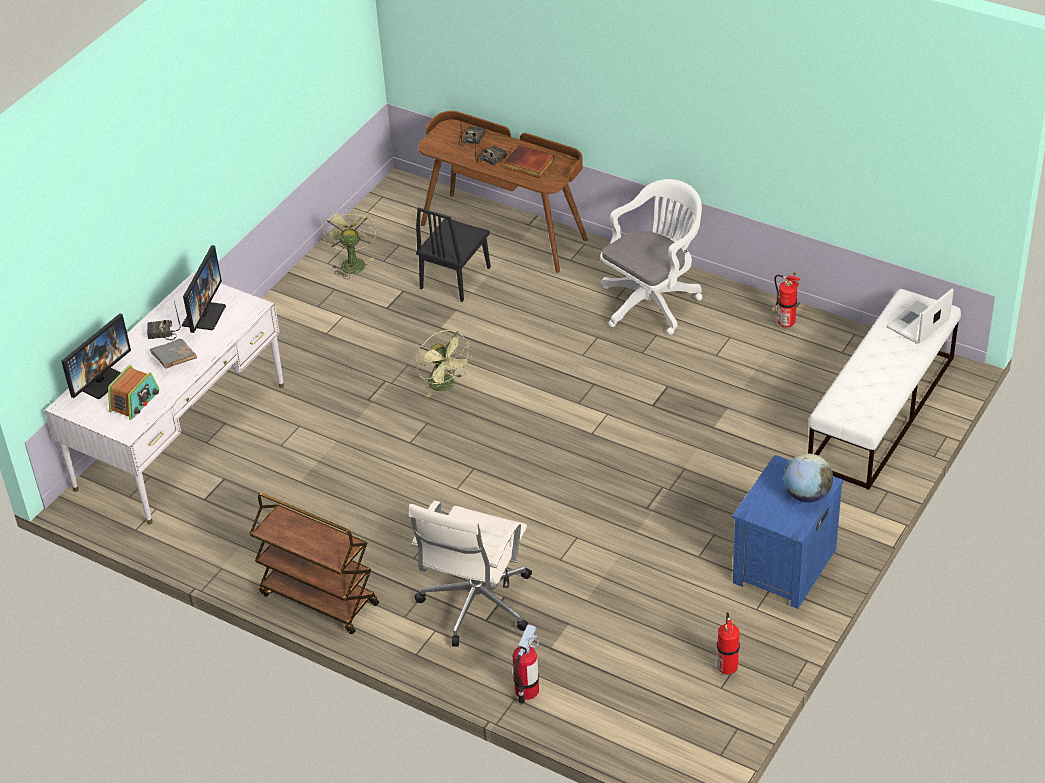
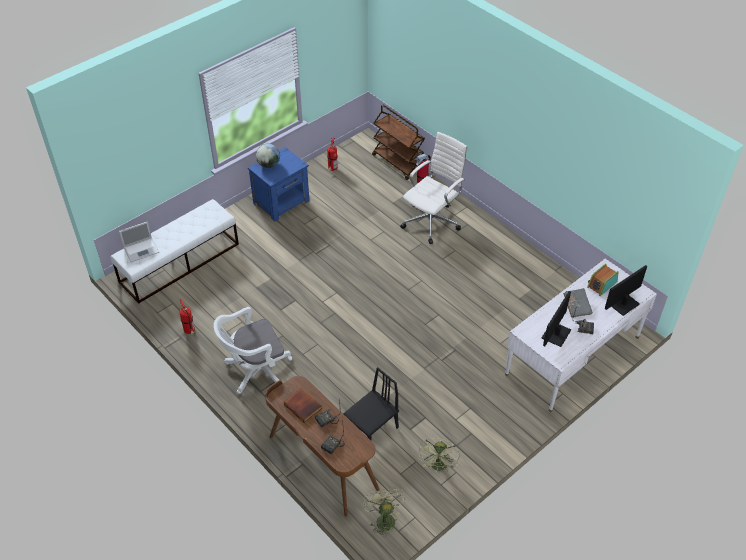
camera: 165 degrees left, 5 degrees up
brown cart [250,493,379,634] -> brown cart moved to [372,105,425,180]
green fan [416,330,473,397] -> green fan moved to [363,487,405,537]

